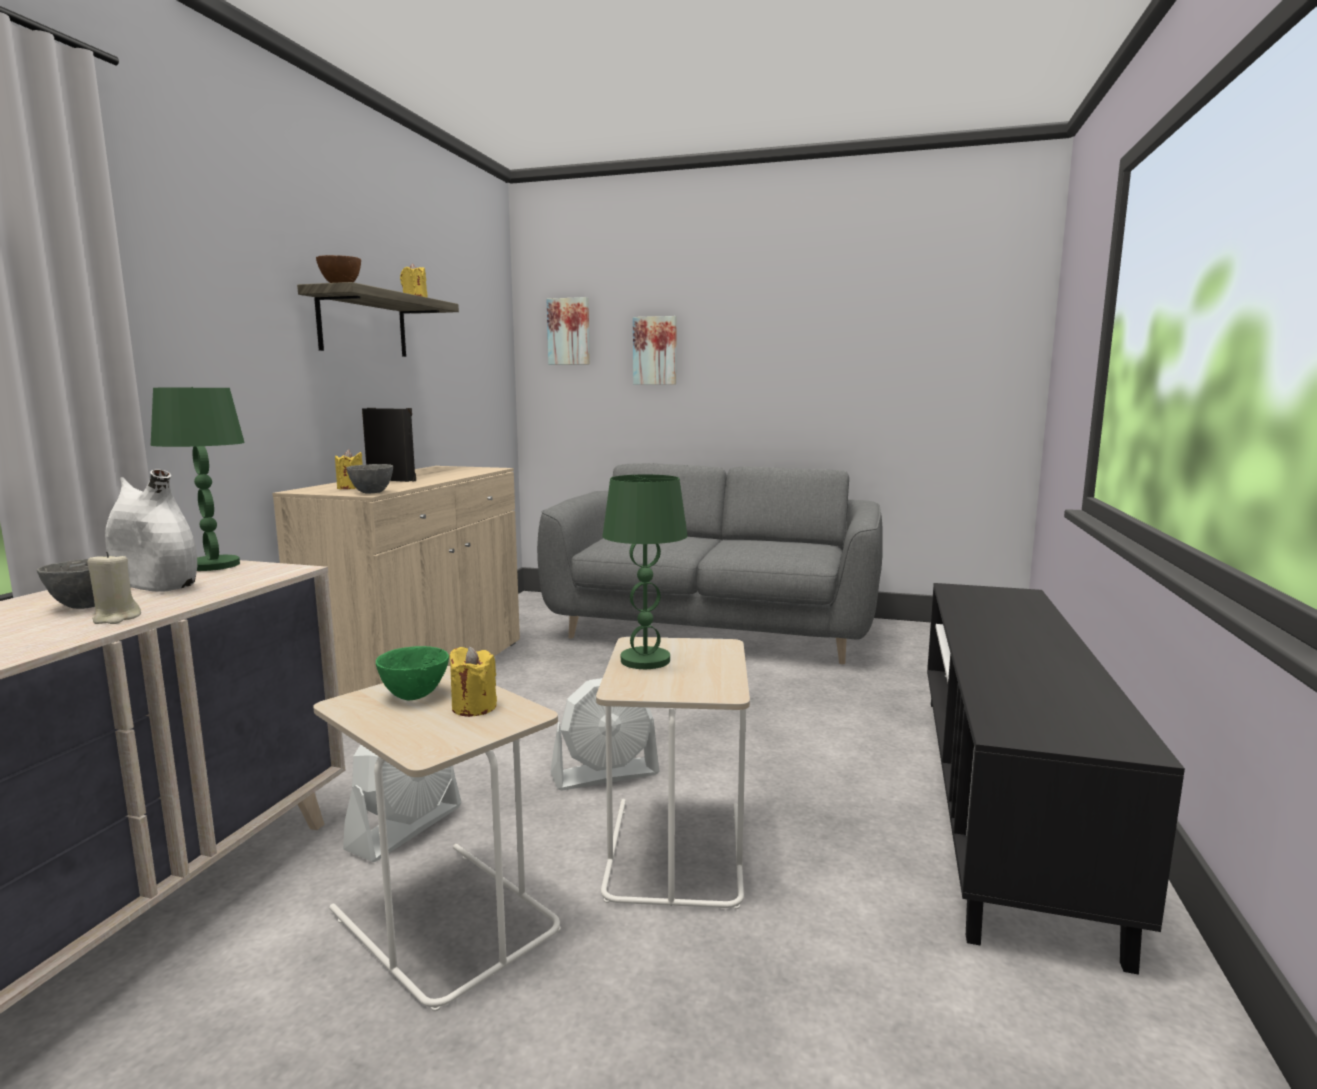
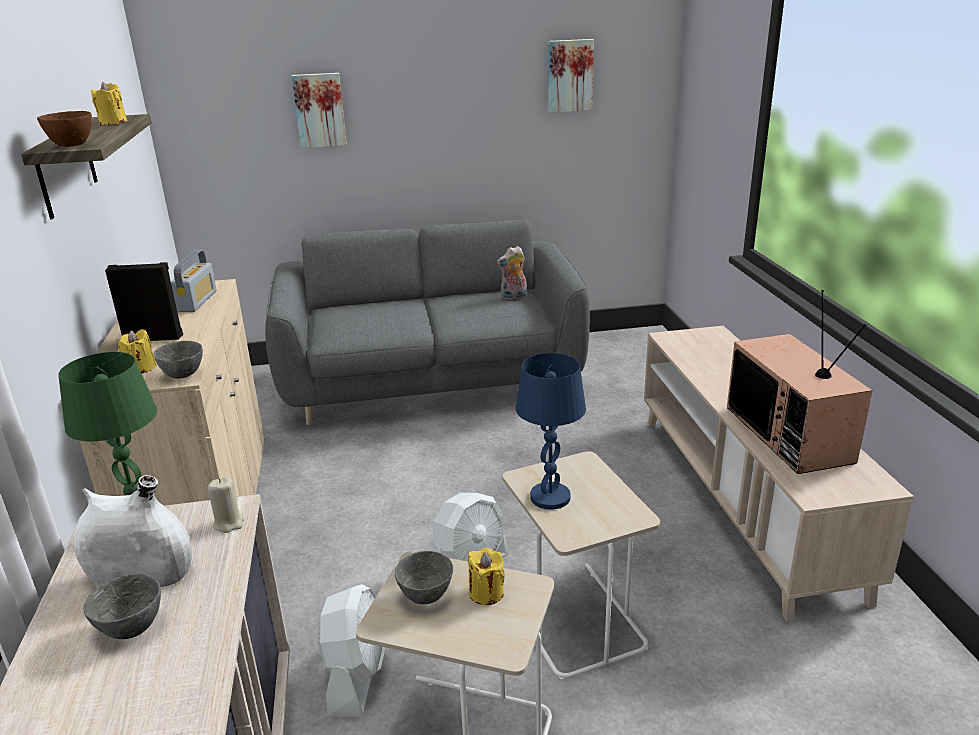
camera: 25 degrees left, 15 degrees up
beige candle [88,552,141,624] -> beige candle moved to [208,477,244,533]
green bowl [376,646,449,700] -> grey bowl [395,551,453,604]
picture [547,297,590,365] -> picture moved to [548,39,594,113]
green table lamp [602,474,688,669] -> blue table lamp [516,353,586,510]
black tv stand [927,583,1185,975] -> beige tv stand [644,326,914,621]
none -> radio [171,250,217,312]
none -> plush toy [496,246,527,301]
none -> television [727,290,873,474]

